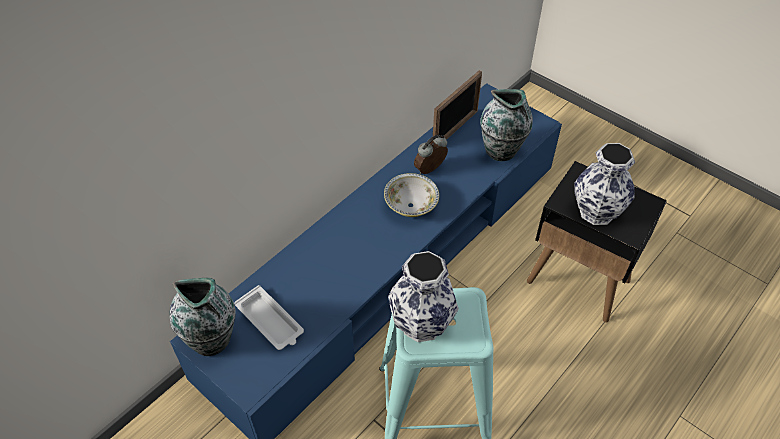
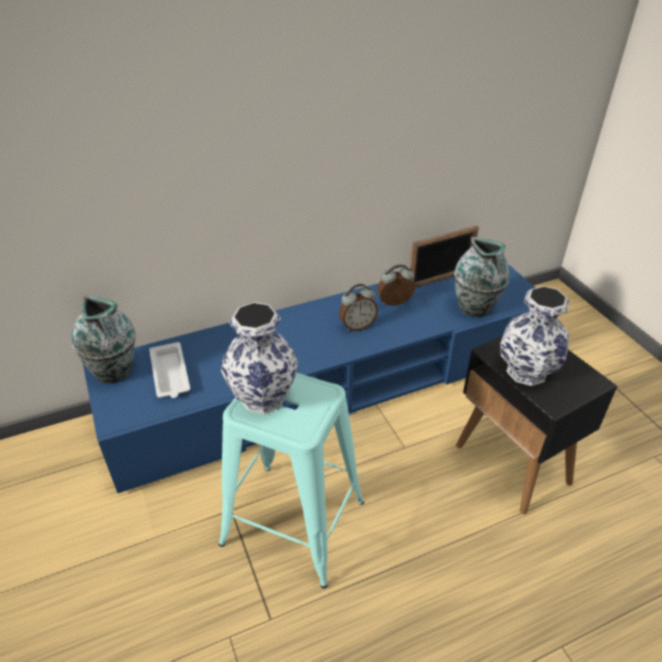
camera: 25 degrees right, 10 degrees down
bowl [384,173,439,217] -> alarm clock [339,284,378,331]

